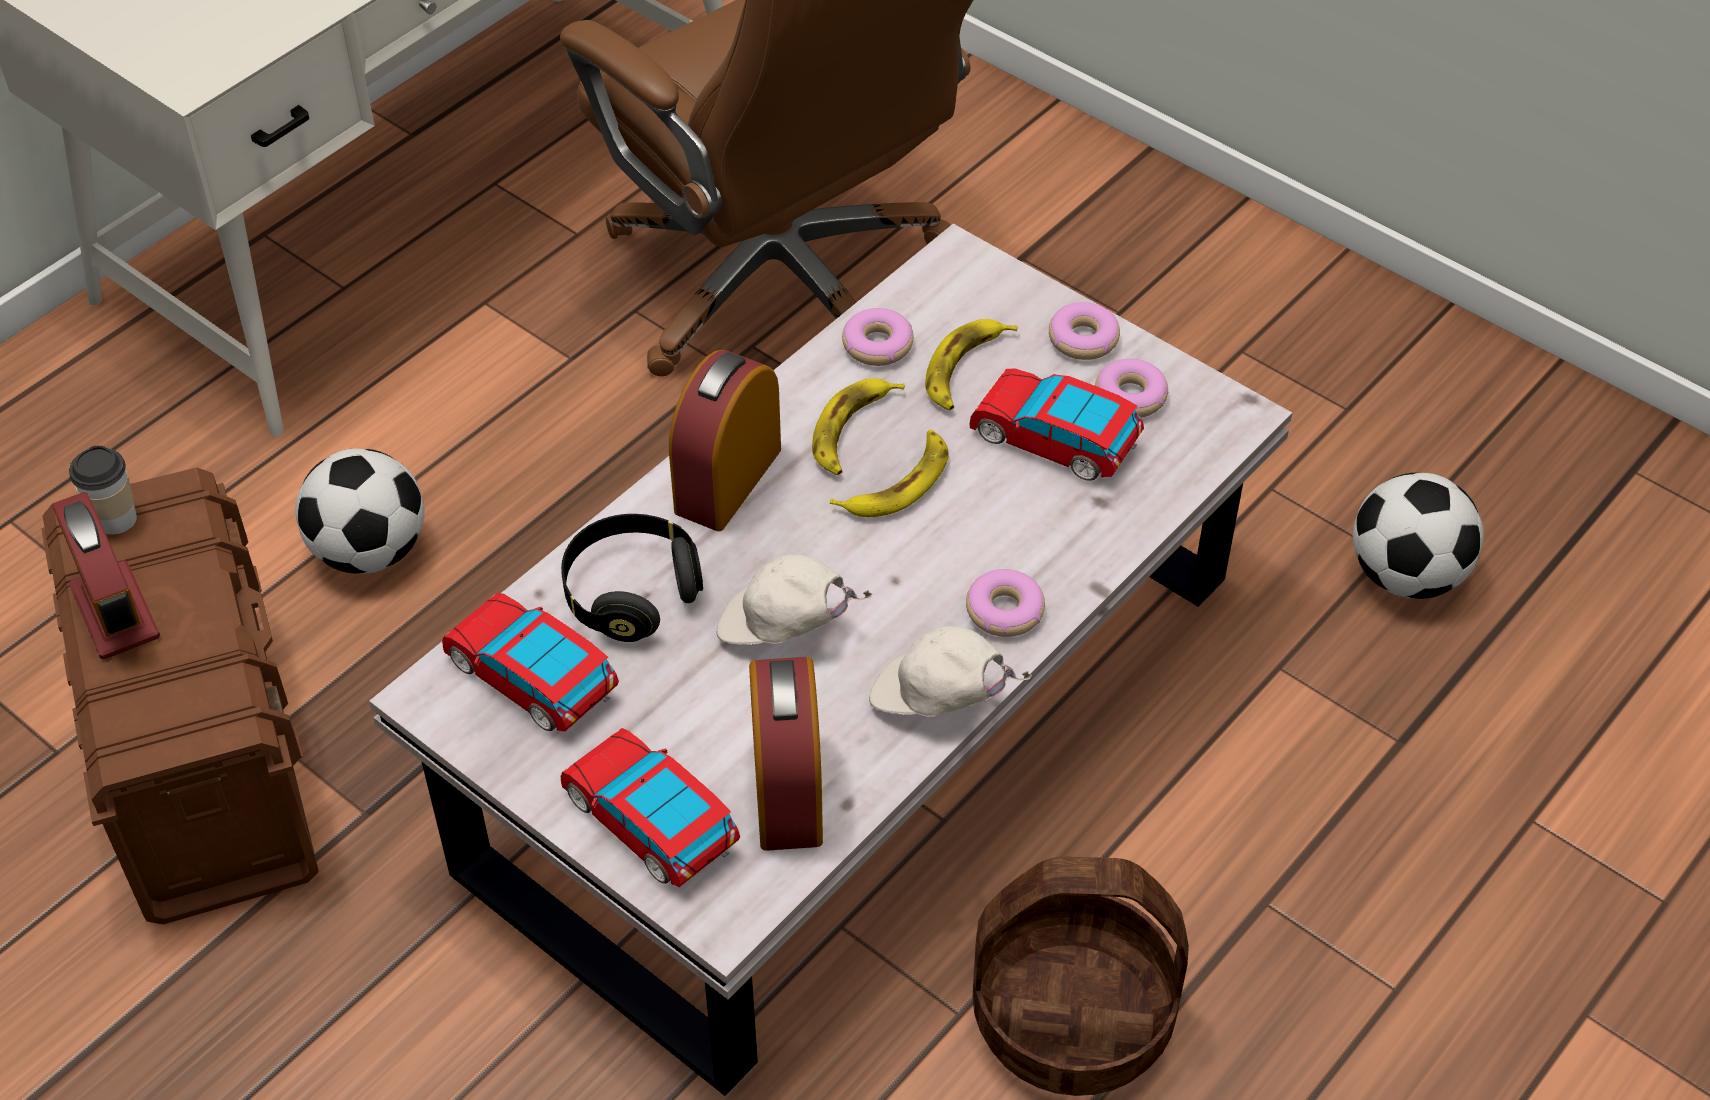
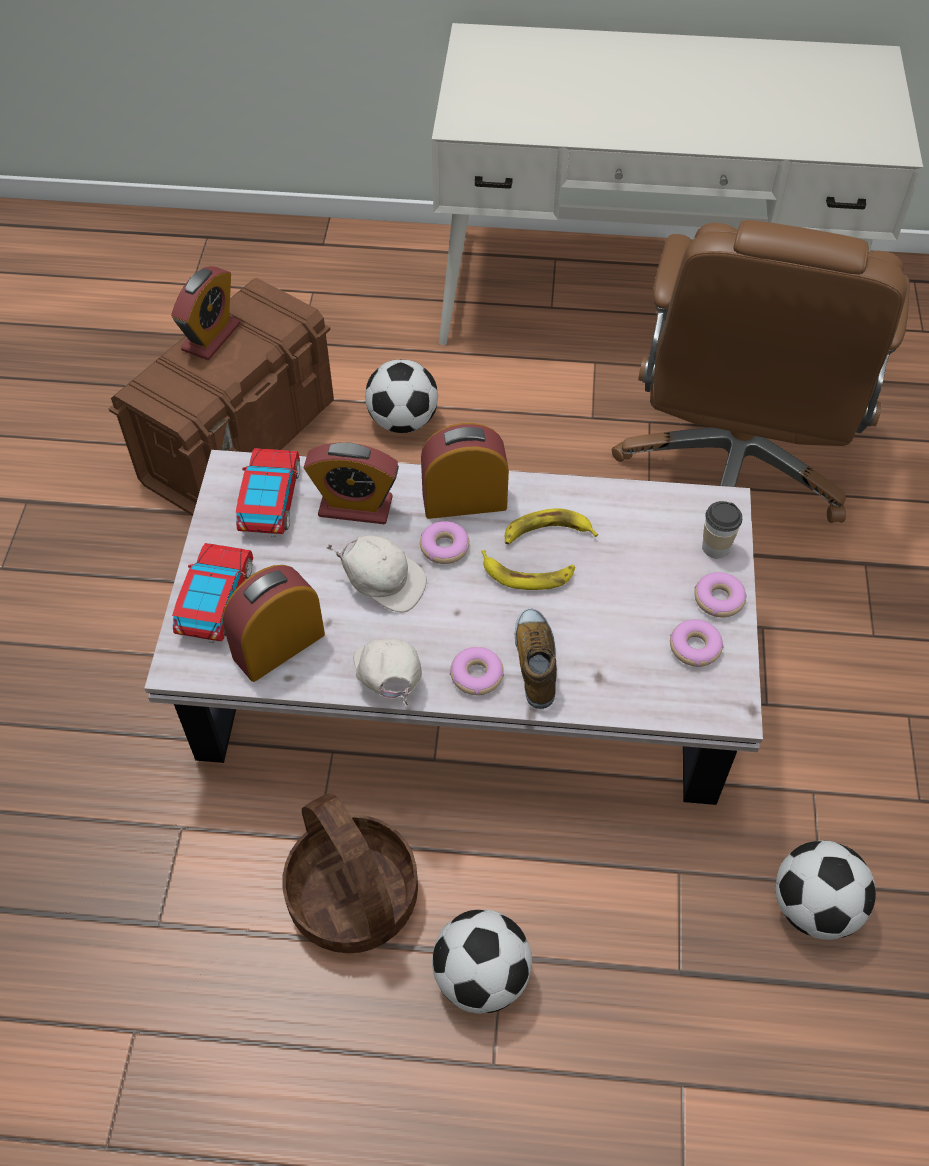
camera: 55 degrees right, 5 degrees up
cup [69,446,137,535] -> cup moved to [702,501,742,559]
black headphones [561,514,703,642] -> alarm clock [304,443,399,524]
white cap [716,554,872,645] -> white cap turned 135 degrees clockwise [326,535,427,612]
donut [842,308,914,366] -> donut moved to [420,521,469,564]
banana [925,319,1017,411] -> none
toy car [970,368,1144,481] -> none
none -> football [432,910,532,1013]
none -> shoe [515,608,557,709]

